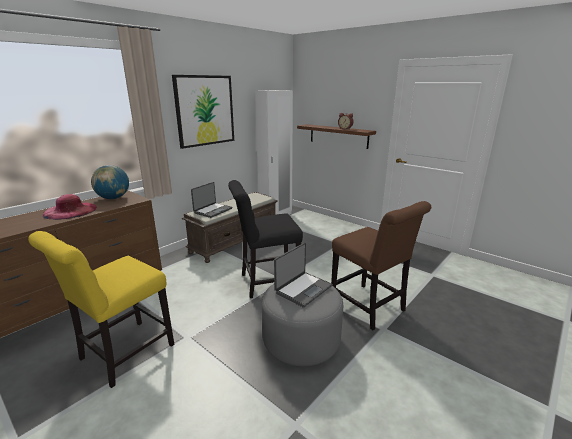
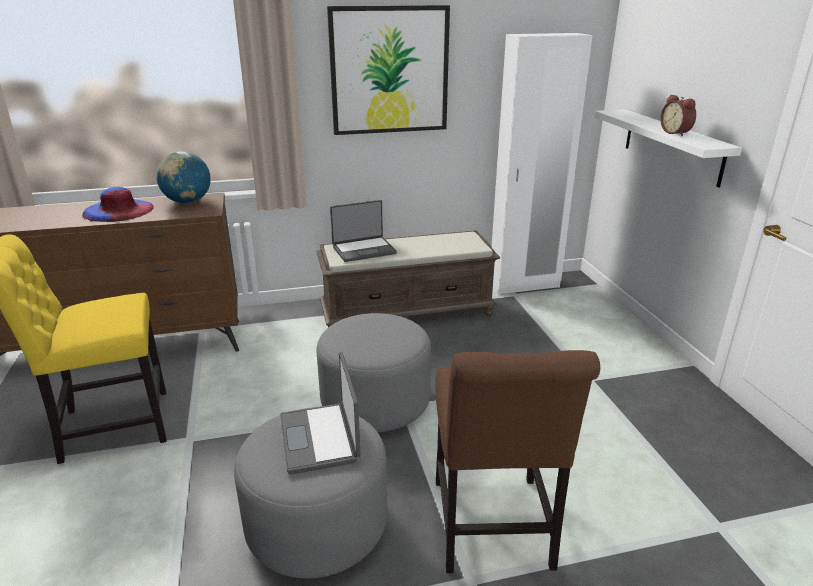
camera: 35 degrees right, 5 degrees up
pink hat [43,194,97,220] -> blue hat [82,187,154,222]
black chair [228,180,303,298] -> grey ottoman [317,313,431,432]
laptop [274,243,332,308] -> laptop turned 90 degrees clockwise [280,352,361,474]
brown shelf [297,124,376,149] -> white shelf [594,109,742,188]

